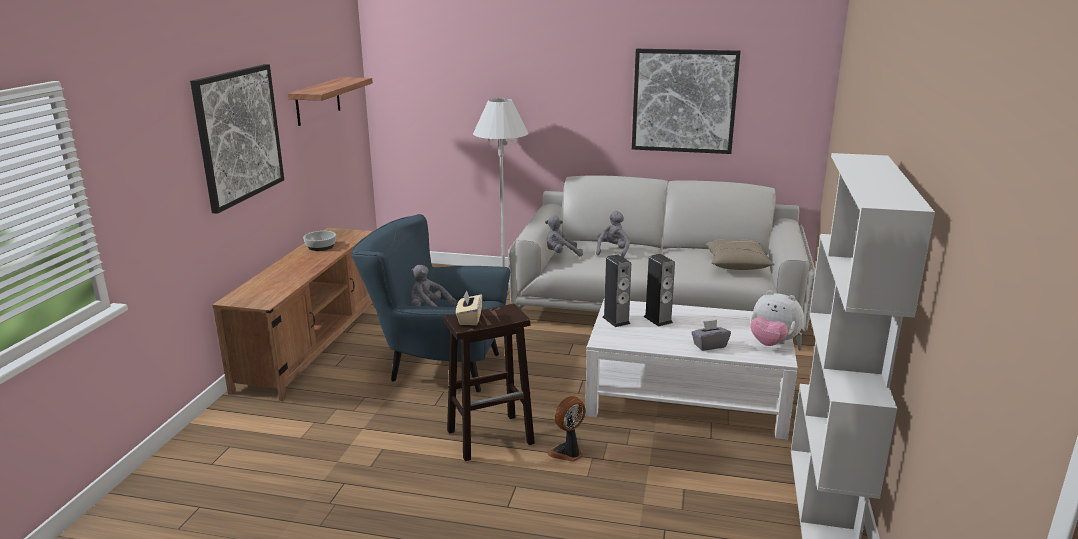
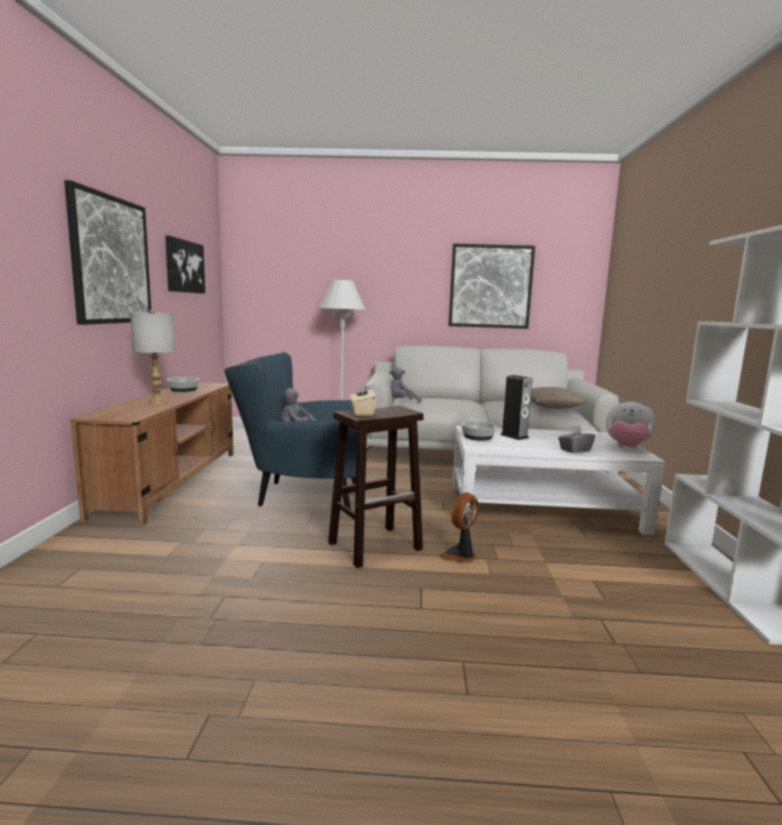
camera: 10 degrees left, 10 degrees down
shelf [288,77,373,126] -> picture [165,235,205,294]
grey plush toy [596,211,630,258] -> none
speaker [603,254,631,327] -> bowl [462,421,497,441]
none -> grey table lamp [130,310,176,404]

